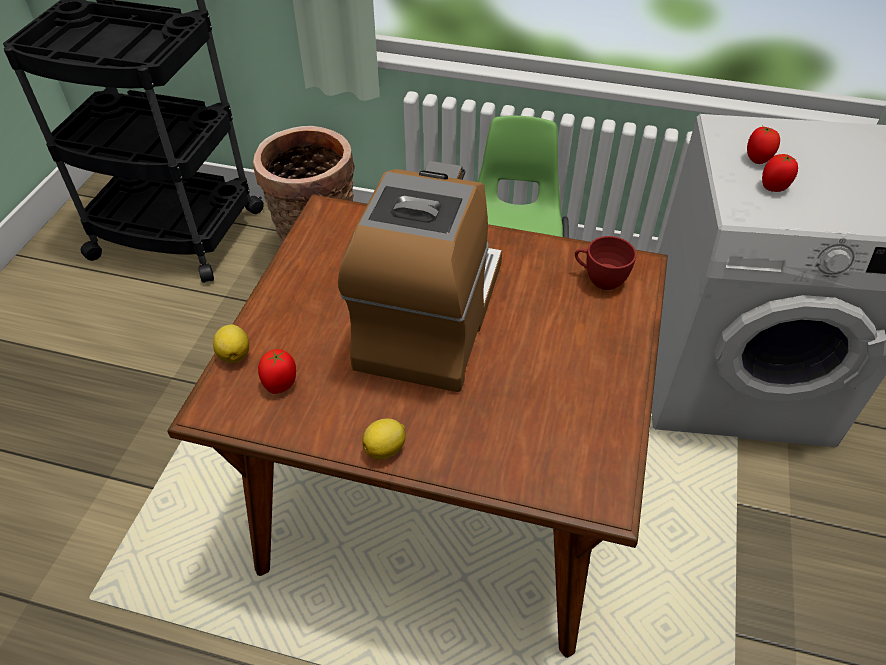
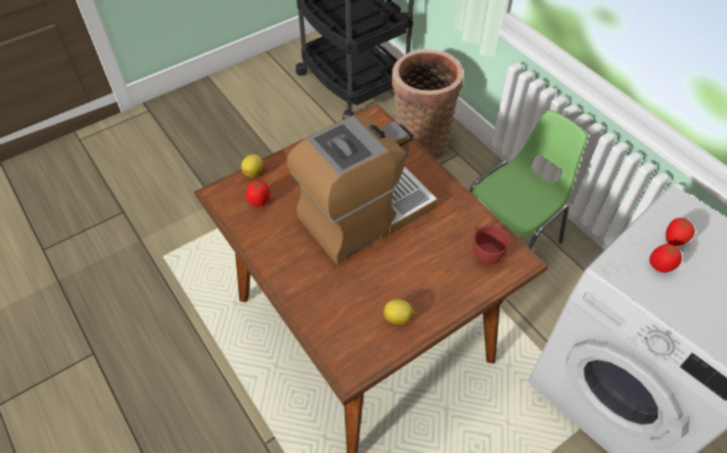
camera: 40 degrees right, 5 degrees up
lemon [362,418,406,460] -> lemon moved to [383,299,415,324]

